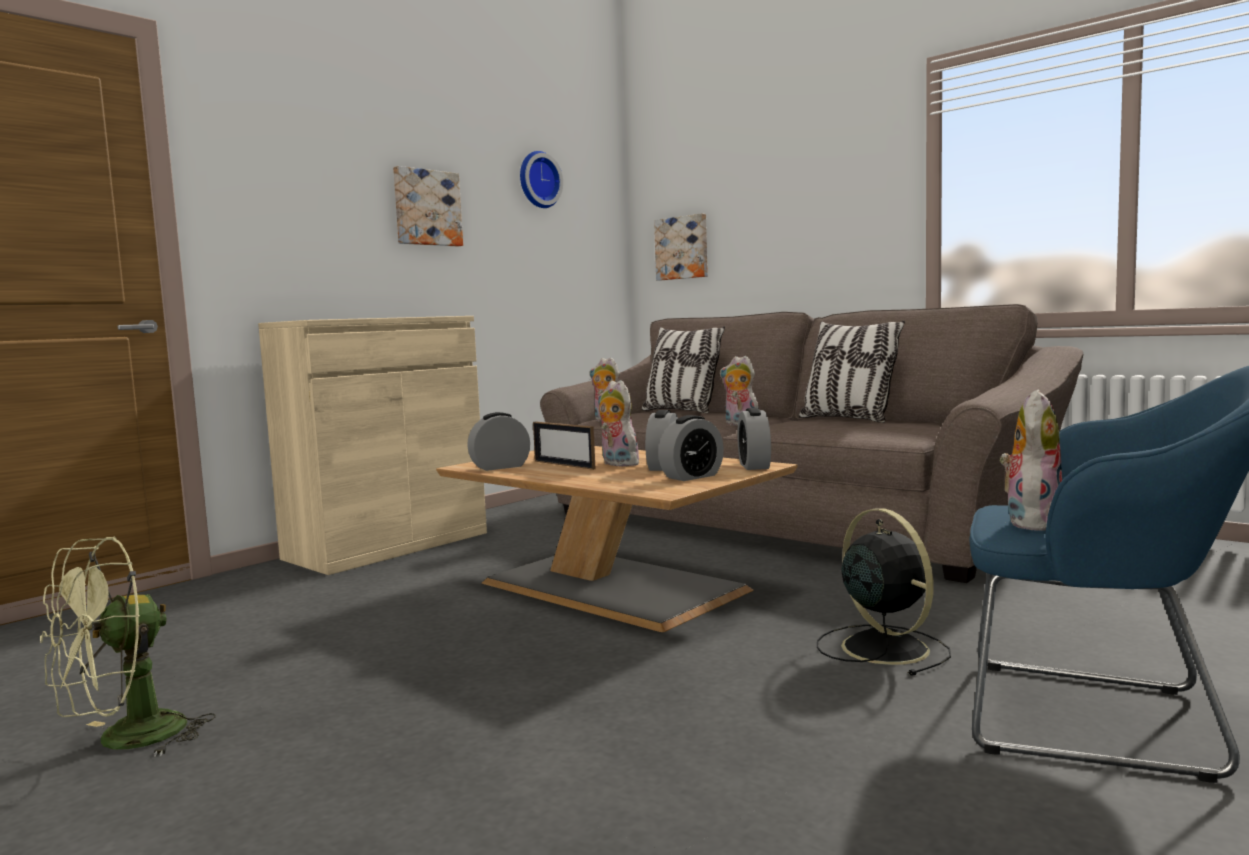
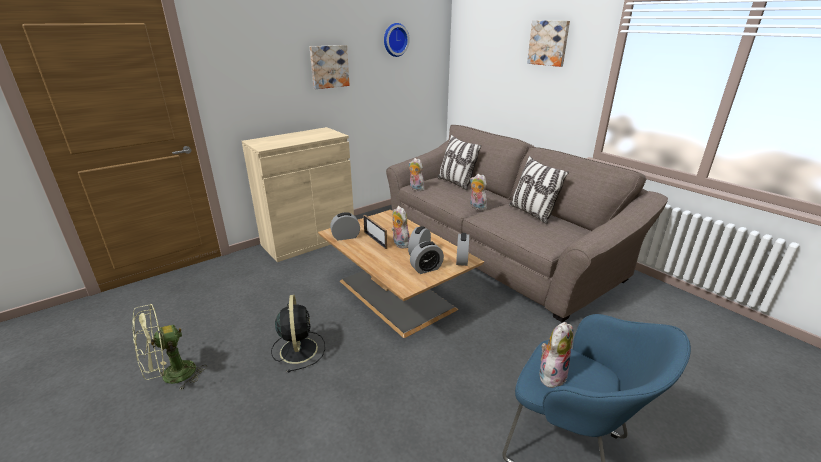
camera: 10 degrees right, 20 degrees up
picture [654,213,708,280] -> picture moved to [527,21,570,67]
black fan [817,508,951,676] -> black fan moved to [271,295,325,373]

